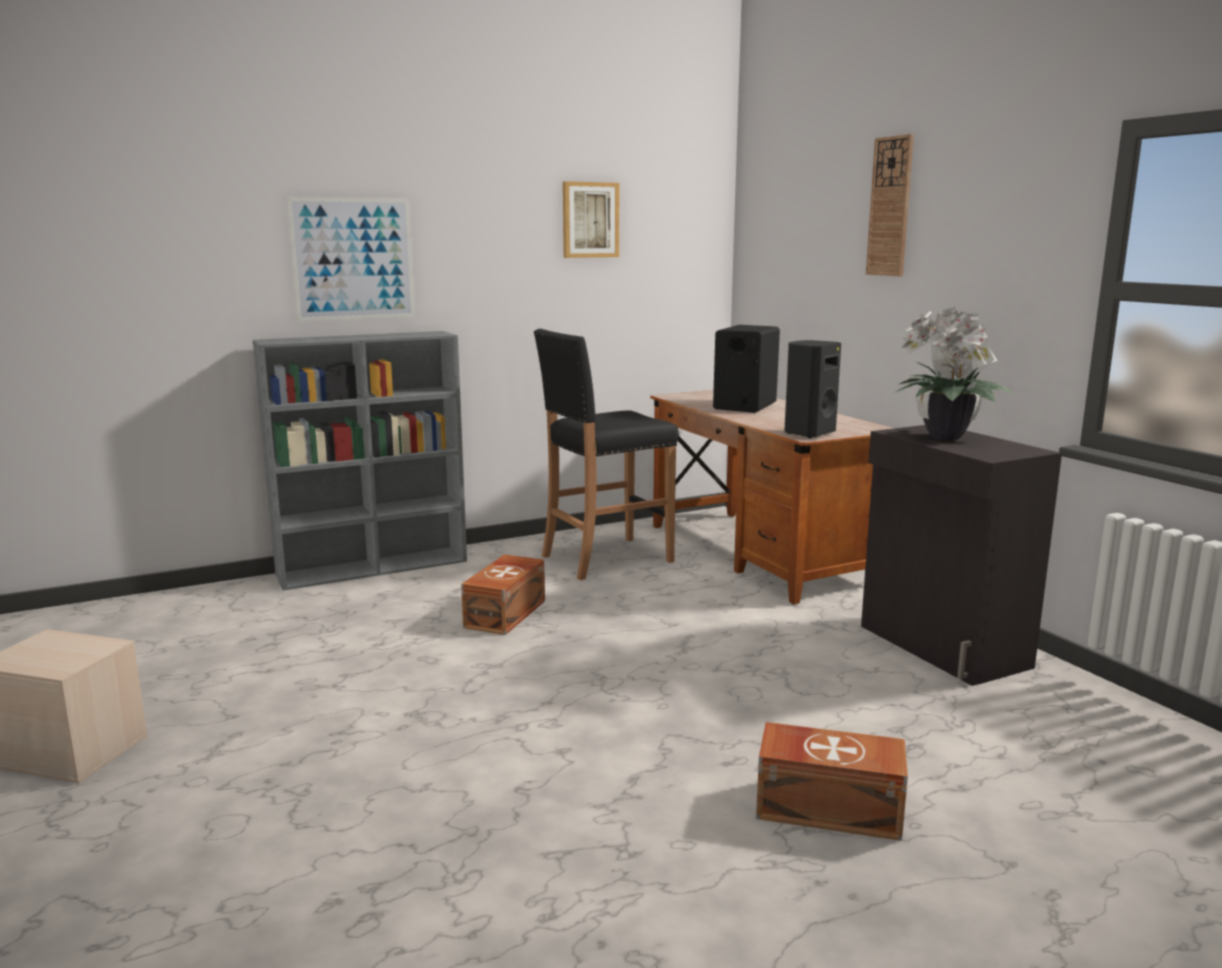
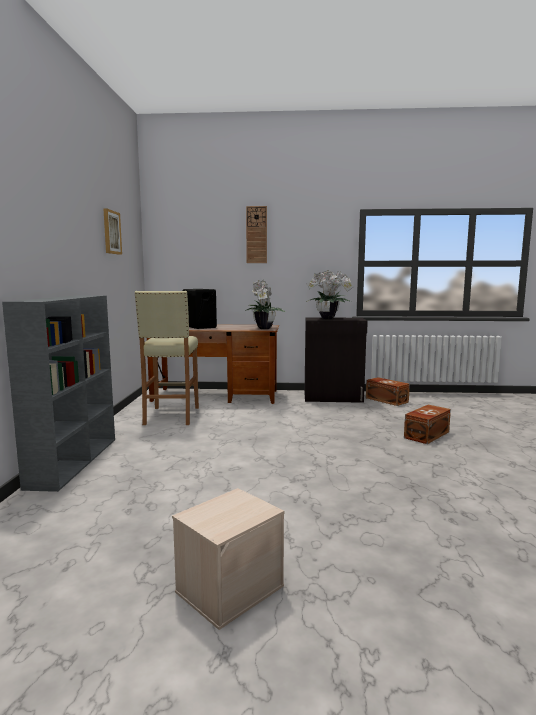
camera: 60 degrees left, 5 degrees down
picture [287,197,415,321] -> none
brown storage box [461,554,545,635] -> brown storage box moved to [366,377,410,406]
black stool [534,329,679,580] -> beige stool [135,291,199,425]
black speaker [785,340,841,438] -> potted plant [245,279,285,329]

